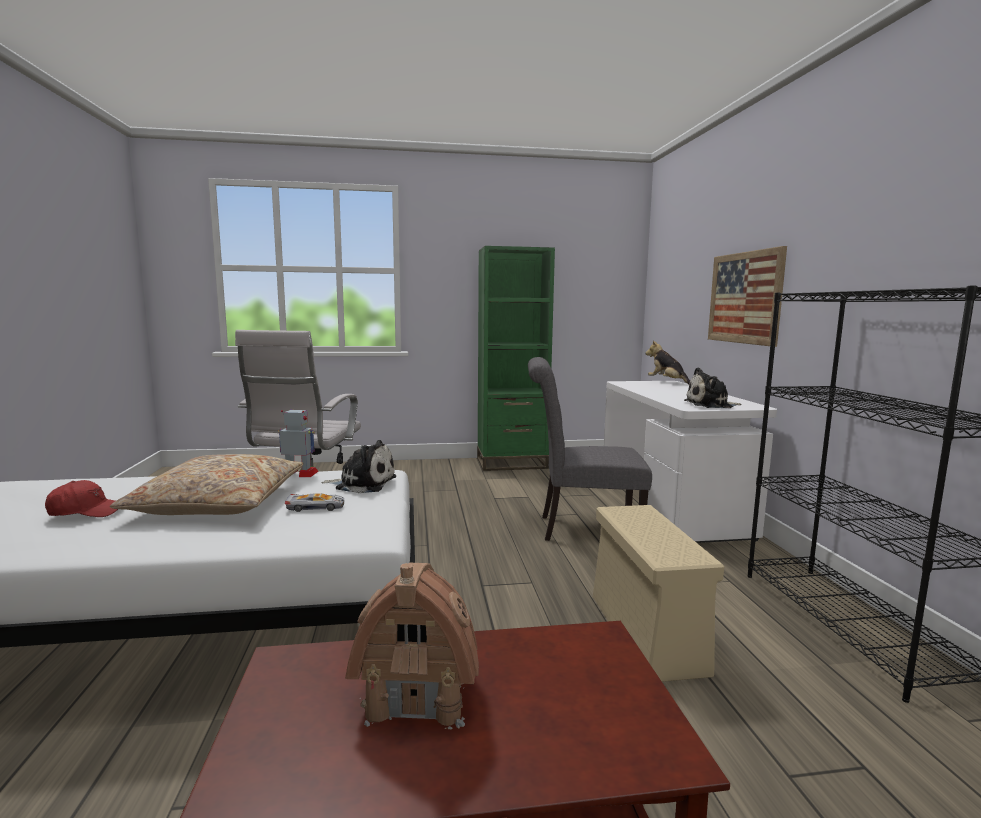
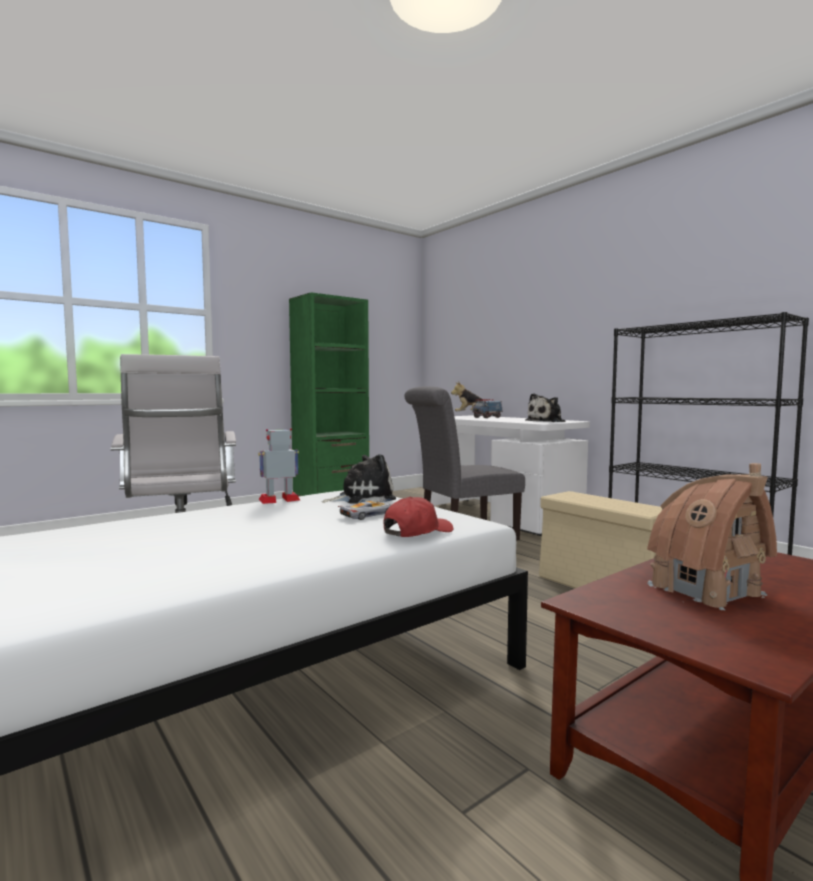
camera: 30 degrees left, 5 degrees down
red cap [45,480,118,517] -> red cap moved to [383,496,453,537]
beige pillow [110,454,303,515] -> none
picture [708,246,787,347] -> none
none -> toy truck [472,399,502,418]

